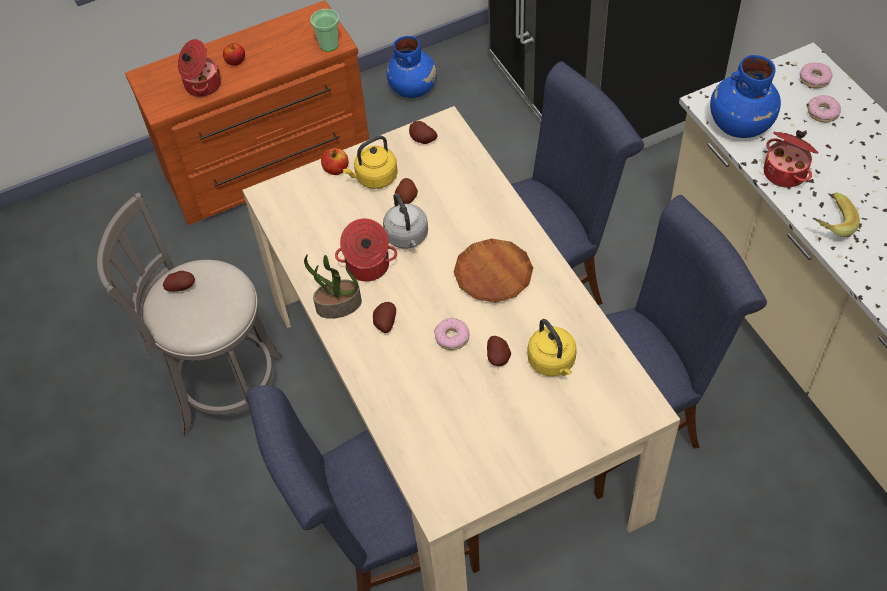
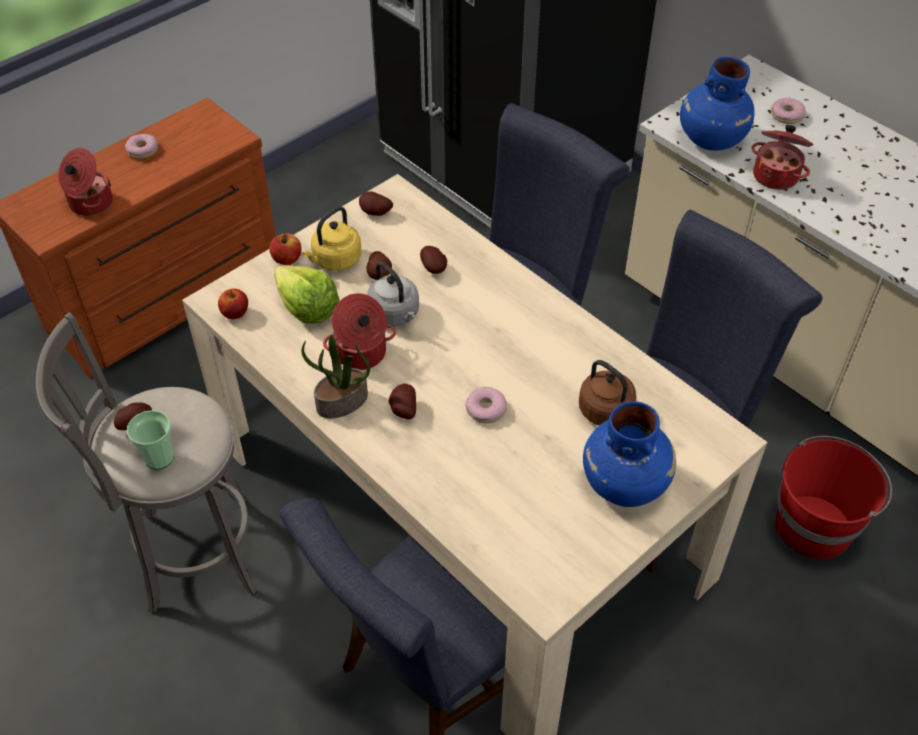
camera: 20 degrees left, 5 degrees down
apple [223,43,245,66] -> apple moved to [218,288,248,319]
cup [310,9,339,52] -> cup moved to [127,410,174,470]
blue vase [387,36,437,98] -> blue vase moved to [583,402,676,507]
brown plate [454,239,533,303] -> none
potato [487,336,511,366] -> potato moved to [420,246,447,274]
yellow kettle [527,319,577,376] -> brown kettle [579,360,637,425]
donut [800,63,833,88] -> donut moved to [125,134,158,159]
banana [813,192,860,237] -> none
none -> lettuce [274,266,340,324]
none -> red bucket [775,436,892,559]

